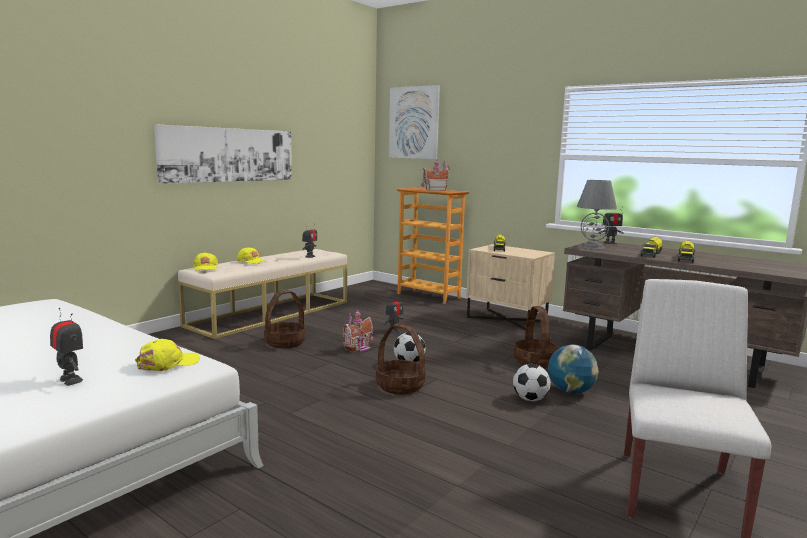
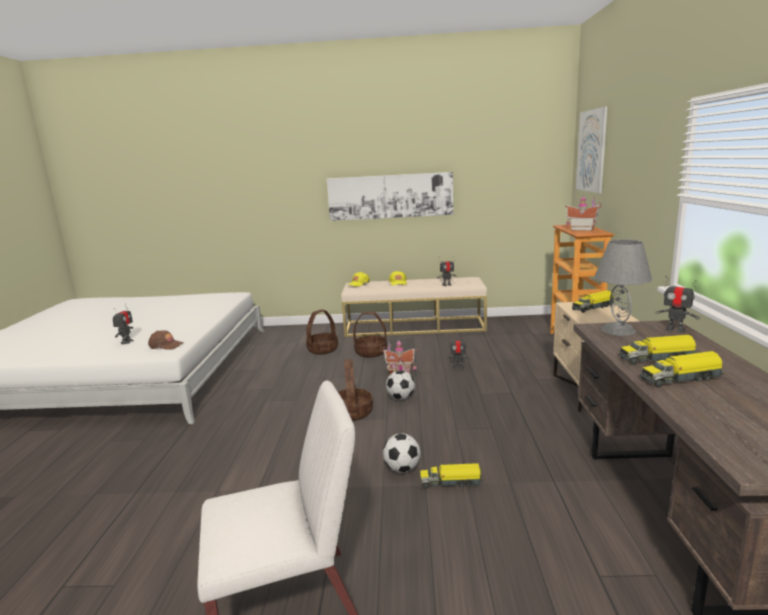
camera: 55 degrees right, 5 degrees up
yellow cap [135,339,200,371] -> brown cap [148,330,184,350]
basket [514,306,559,368] -> basket moved to [306,309,338,354]
globe [548,344,599,394] -> toy truck [420,463,483,489]

